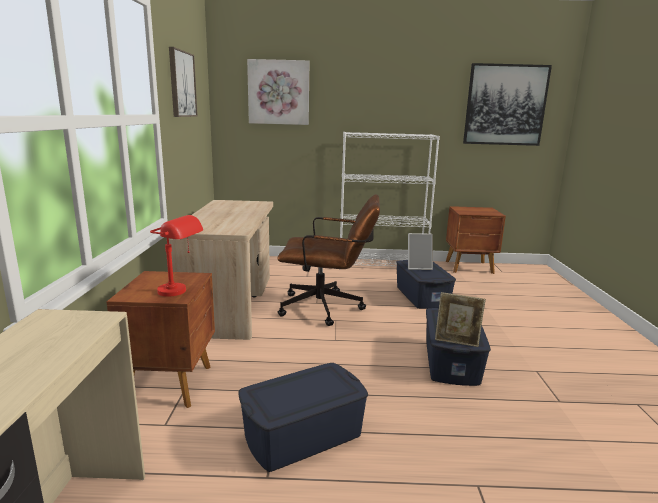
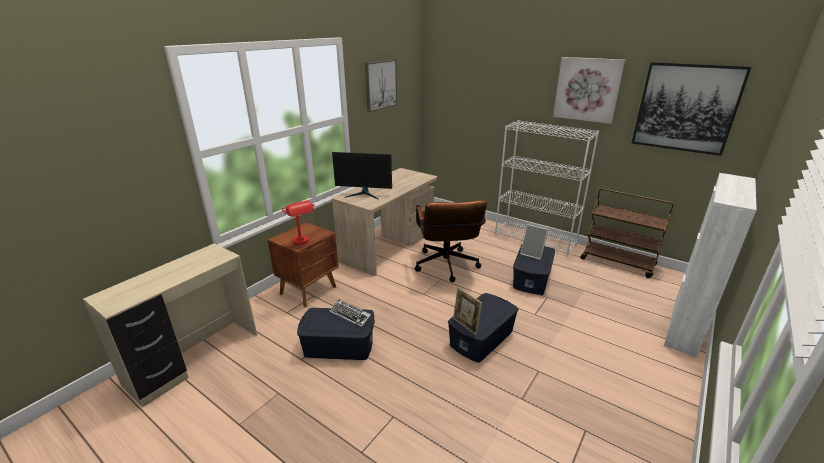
camera: 35 degrees right, 10 degrees up
picture [247,59,309,125] -> picture moved to [553,57,626,124]
brown office chair [277,194,380,326] -> brown office chair turned 45 degrees clockwise [415,200,487,282]
brown nightstand [446,206,506,274] -> brown cart [580,189,673,278]
none -> keyboard [329,299,371,328]
none -> monitor [332,152,392,199]
none -> white cabinet [664,173,757,357]

